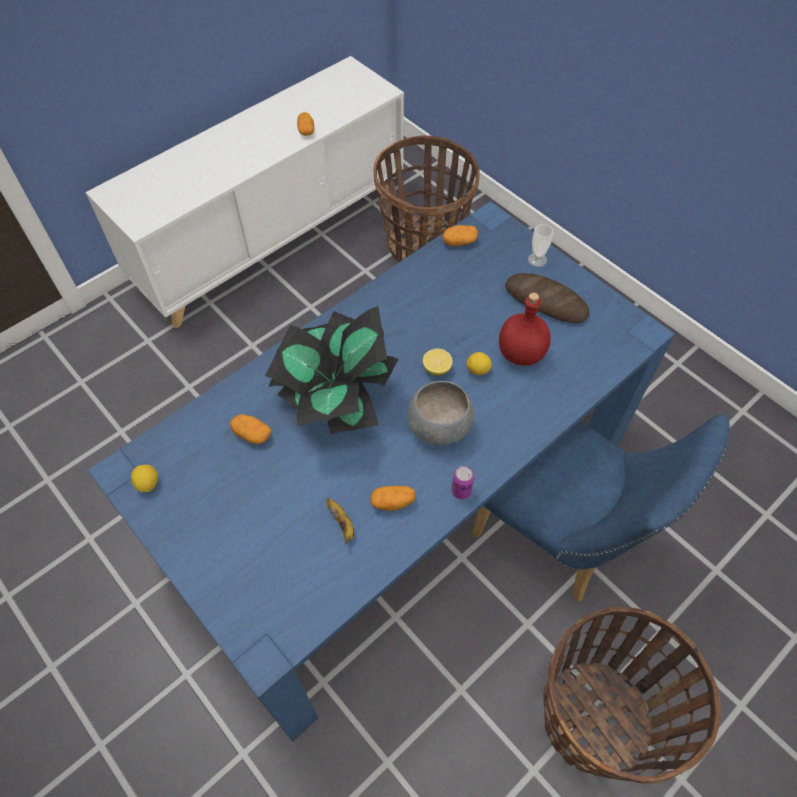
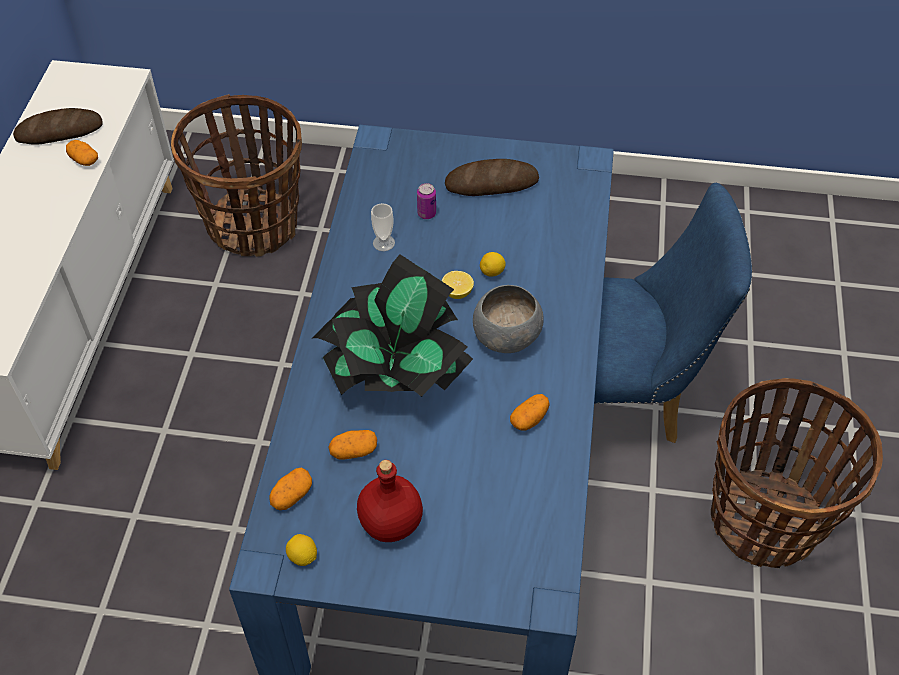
camera: 40 degrees left, 5 degrees down
banana [326,498,354,544] -> none
potato [442,225,478,246] -> potato moved to [269,468,312,510]
can [451,466,474,499] -> can moved to [417,183,436,219]
red bottle [499,293,550,366] -> red bottle moved to [357,460,423,542]
cup [528,224,553,267] -> cup moved to [371,203,395,251]
none -> bread [13,108,103,145]

